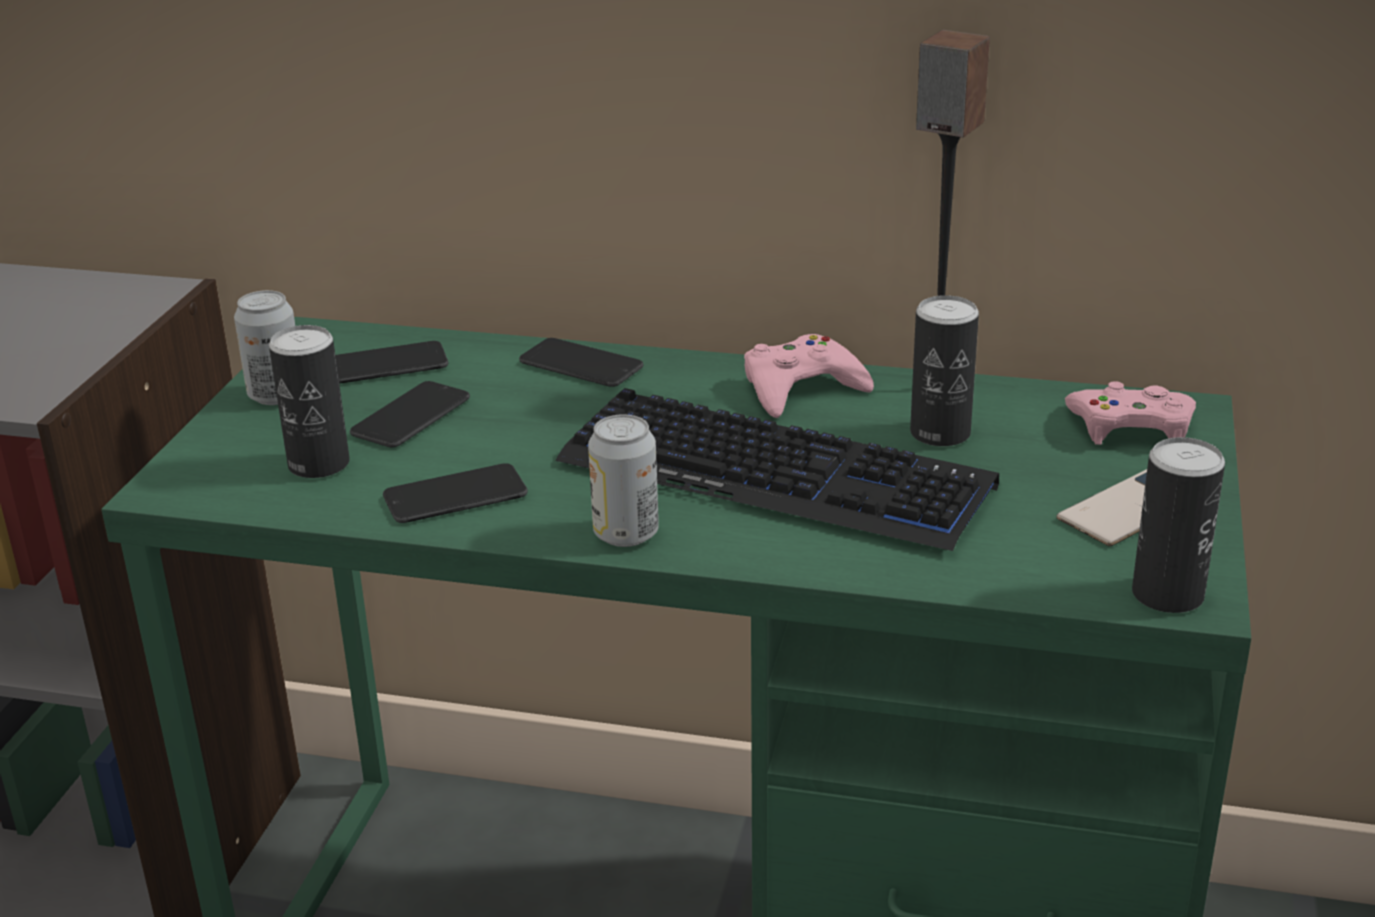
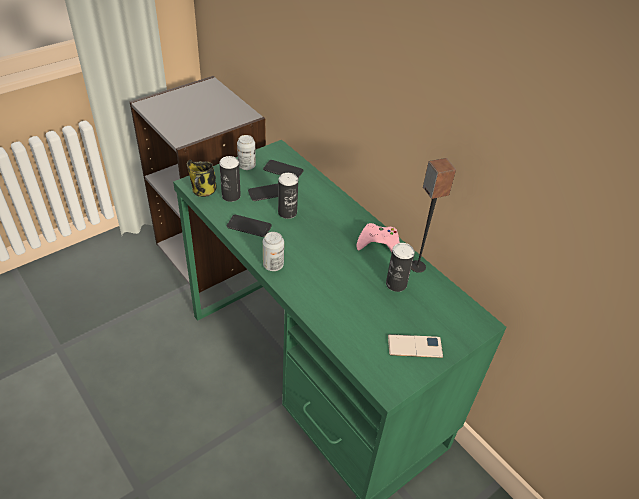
camera: 35 degrees right, 15 degrees up
phone [519,338,643,387] -> none
keyboard [555,388,999,551] -> none
pink game controller [1065,381,1196,445] -> none
can [1132,437,1225,613] -> can moved to [278,173,298,219]
none -> mug [187,160,217,197]

